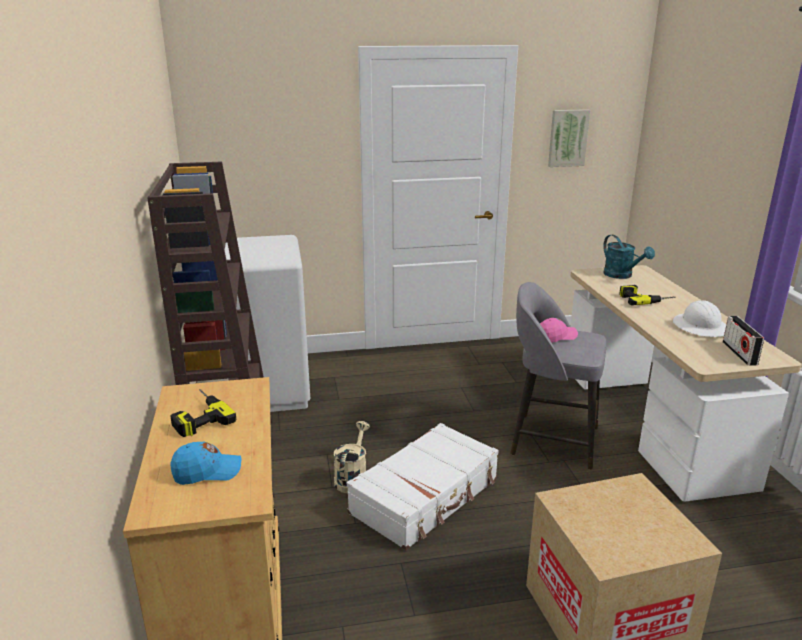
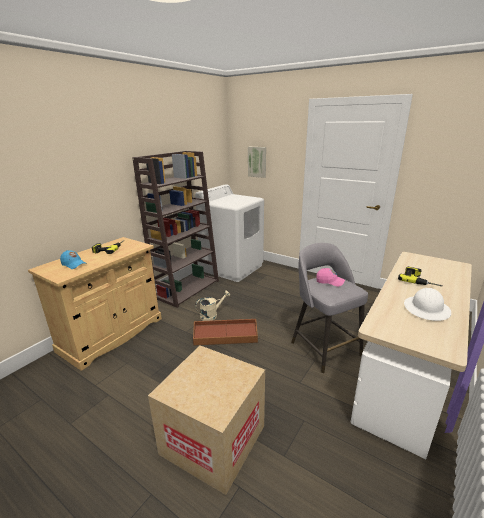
camera: 45 degrees right, 0 degrees up
white suitcase [347,423,499,550] -> brown storage box [193,319,258,346]
picture [548,109,590,167] -> picture moved to [248,147,266,178]
turquoise watering can [603,235,655,279] -> none
radio [723,316,764,366] -> none

